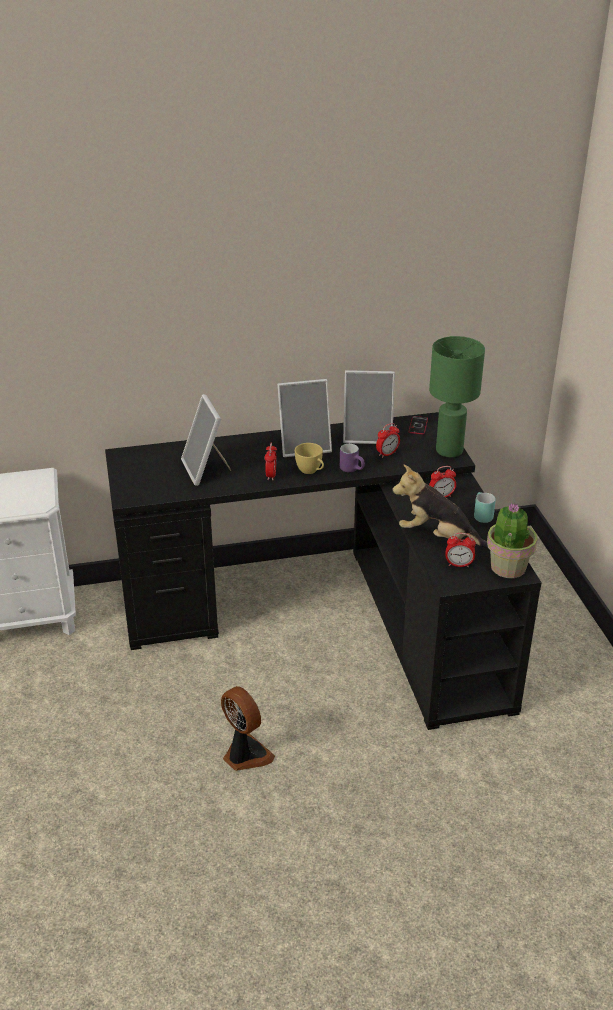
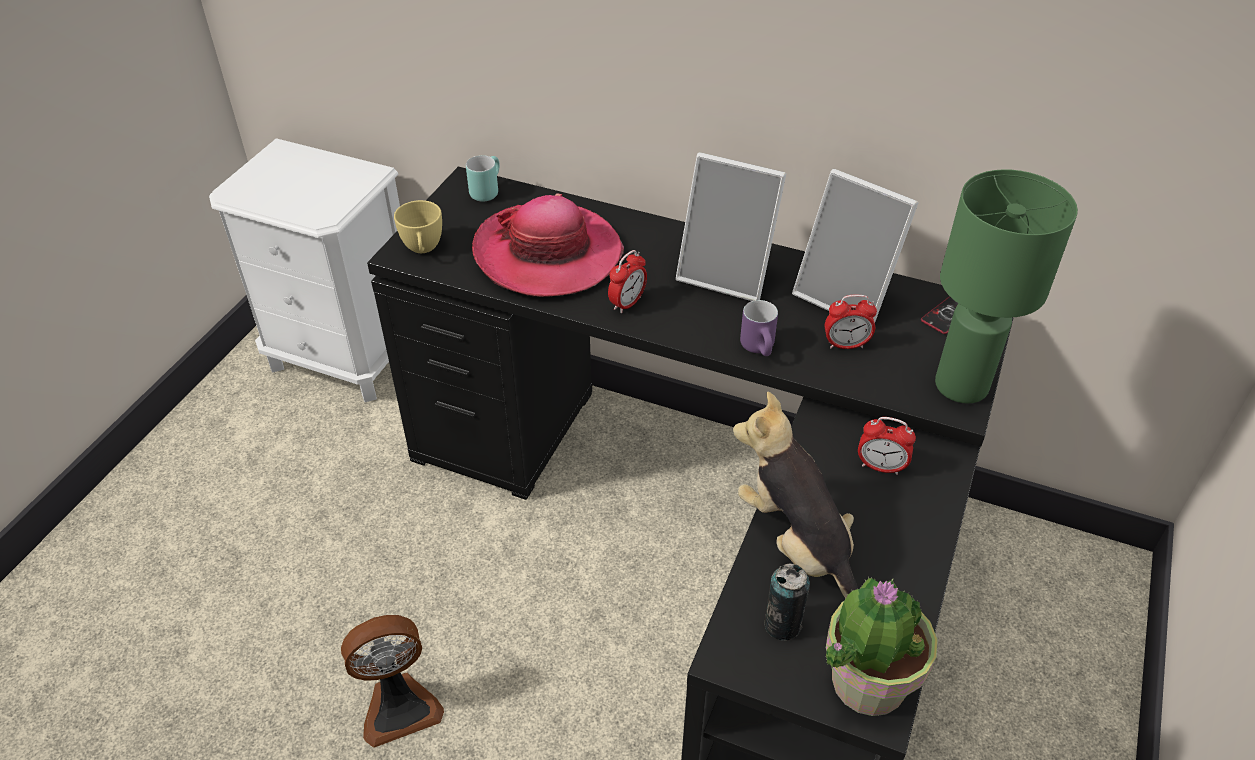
camera: 35 degrees right, 10 degrees up
picture frame [181,394,231,486] -> hat [472,193,624,297]
fan [221,686,275,771] -> fan turned 75 degrees clockwise [341,615,444,748]
yellow cup [295,443,324,474] -> yellow cup moved to [394,200,442,253]
alarm clock [445,533,476,568] -> can [765,563,810,641]
turquoise mug [474,492,496,523] -> turquoise mug moved to [466,155,500,202]

